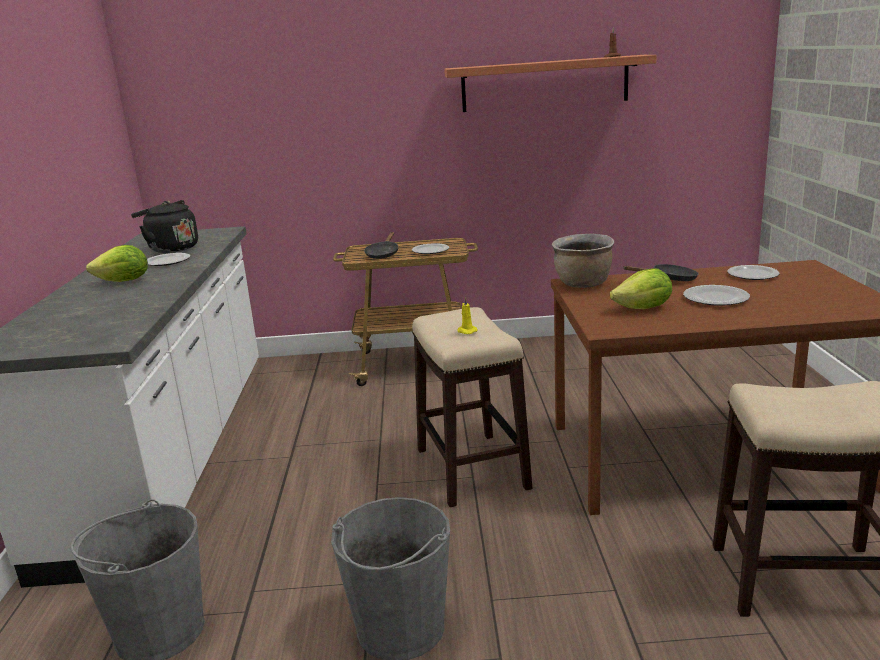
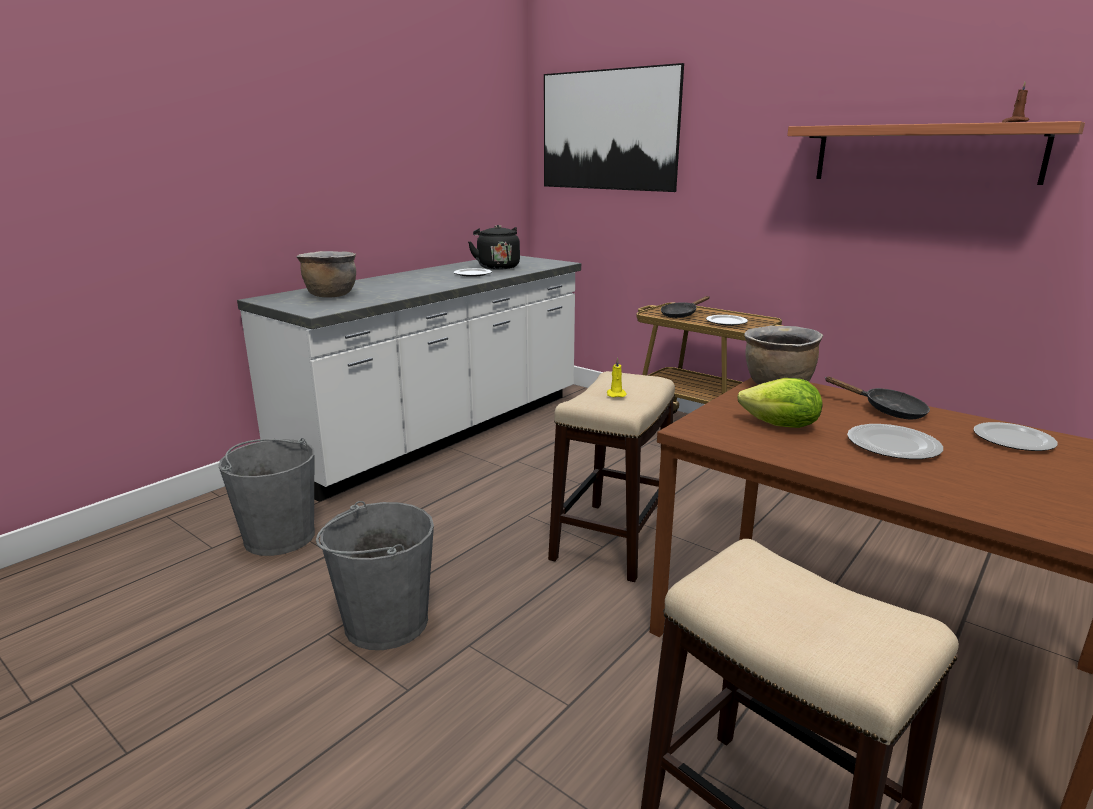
camera: 40 degrees right, 0 degrees up
lettuce [86,245,148,282] -> none
none -> brown cooking pot [296,251,356,297]
none -> picture [544,63,684,192]

